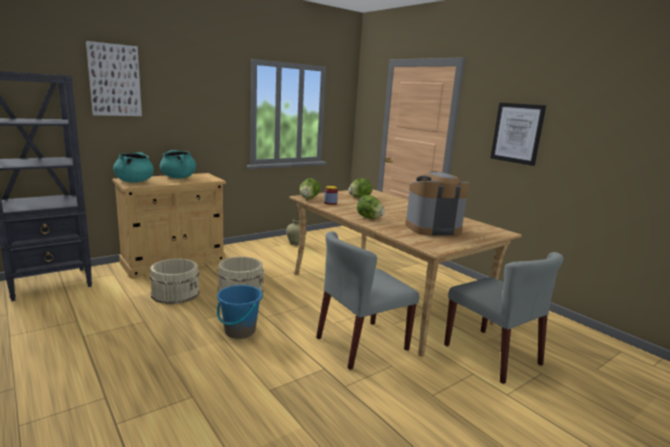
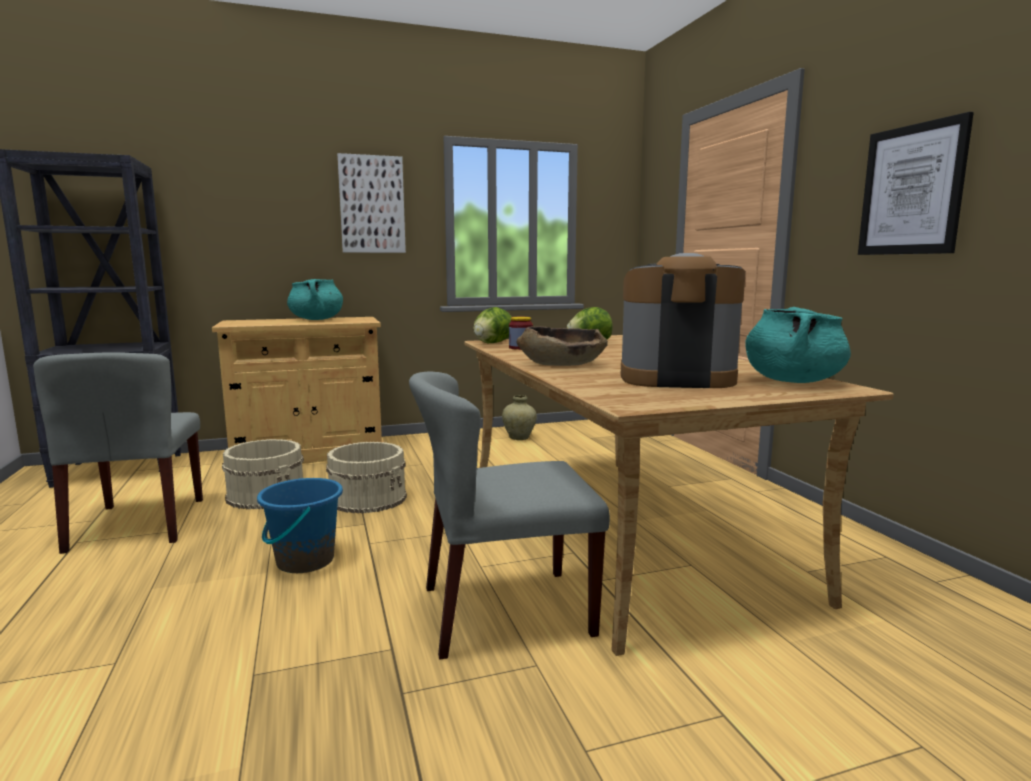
camera: 20 degrees right, 5 degrees down
picture [86,41,142,116] -> picture moved to [337,153,406,253]
turquoise cooking pot [113,152,154,183] -> turquoise cooking pot moved to [745,307,851,383]
lettuce [357,195,385,219] -> brown bowl [517,326,608,366]
grey chair [444,252,564,384] -> grey chair moved to [33,352,203,554]

